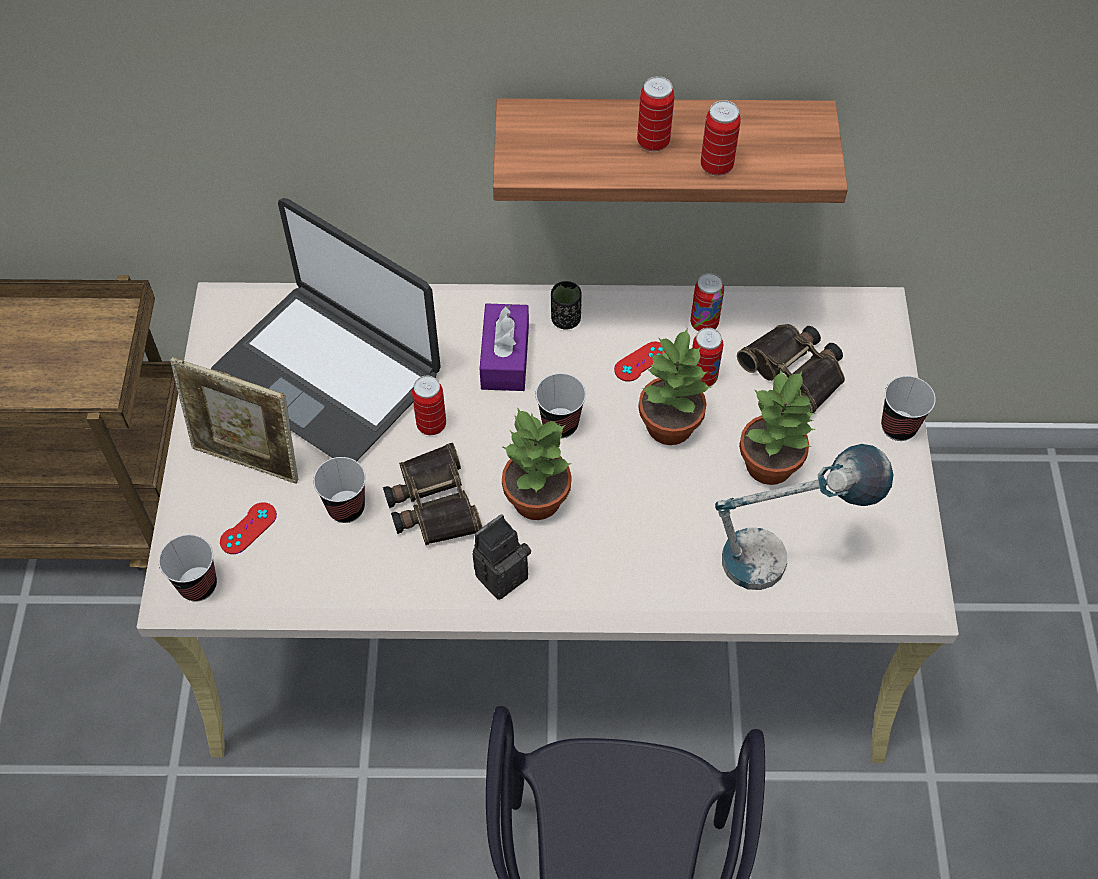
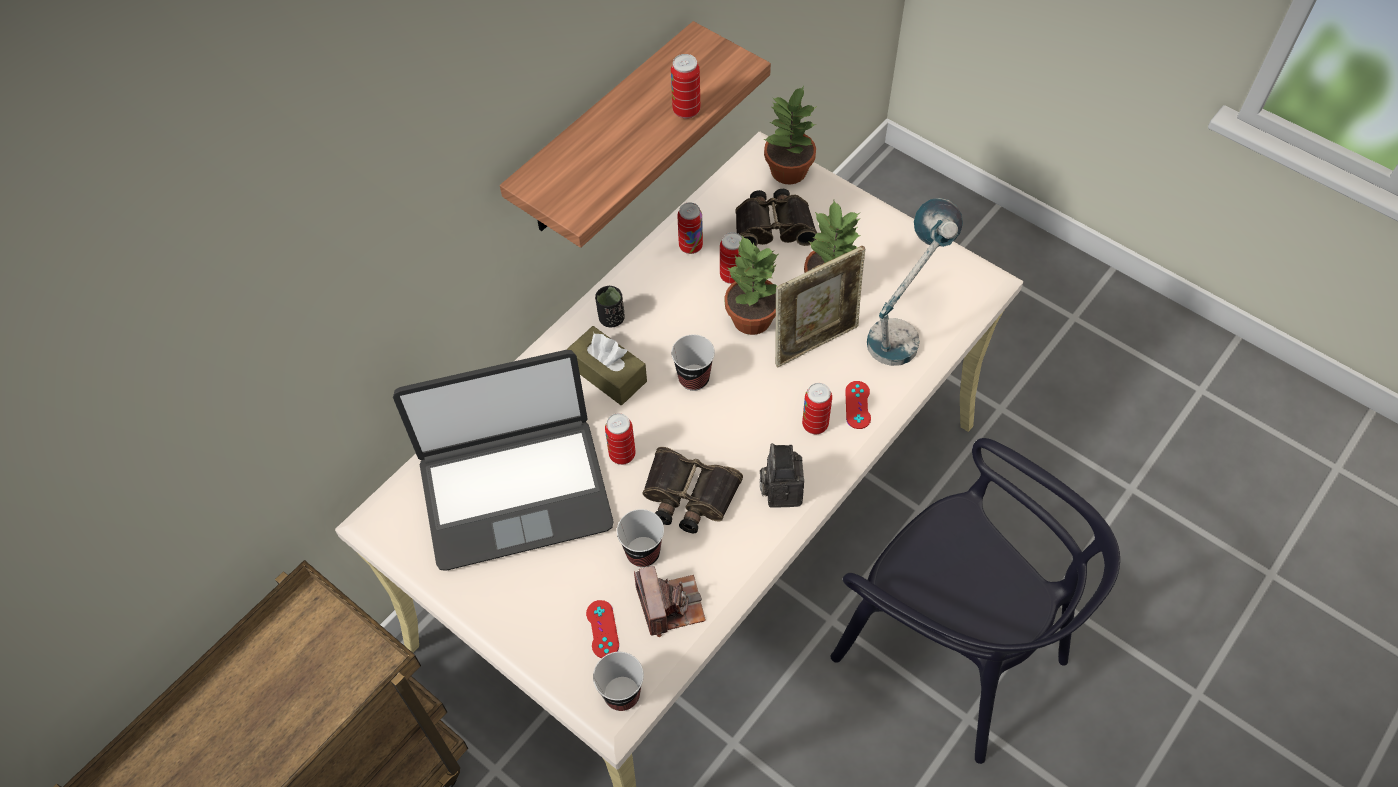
camera: 50 degrees left, 0 degrees up
picture frame [170,357,298,484] -> picture frame moved to [775,246,865,368]
purple tissue box [480,303,529,391] -> brown tissue box [567,326,647,405]
potted plant [502,407,572,520] -> potted plant moved to [763,86,817,185]
red game controller [614,342,665,382] -> red game controller moved to [845,381,871,429]
can [637,76,675,151] -> can moved to [802,383,832,434]
cup [881,376,936,441] -> none
none -> camera [634,566,706,637]

